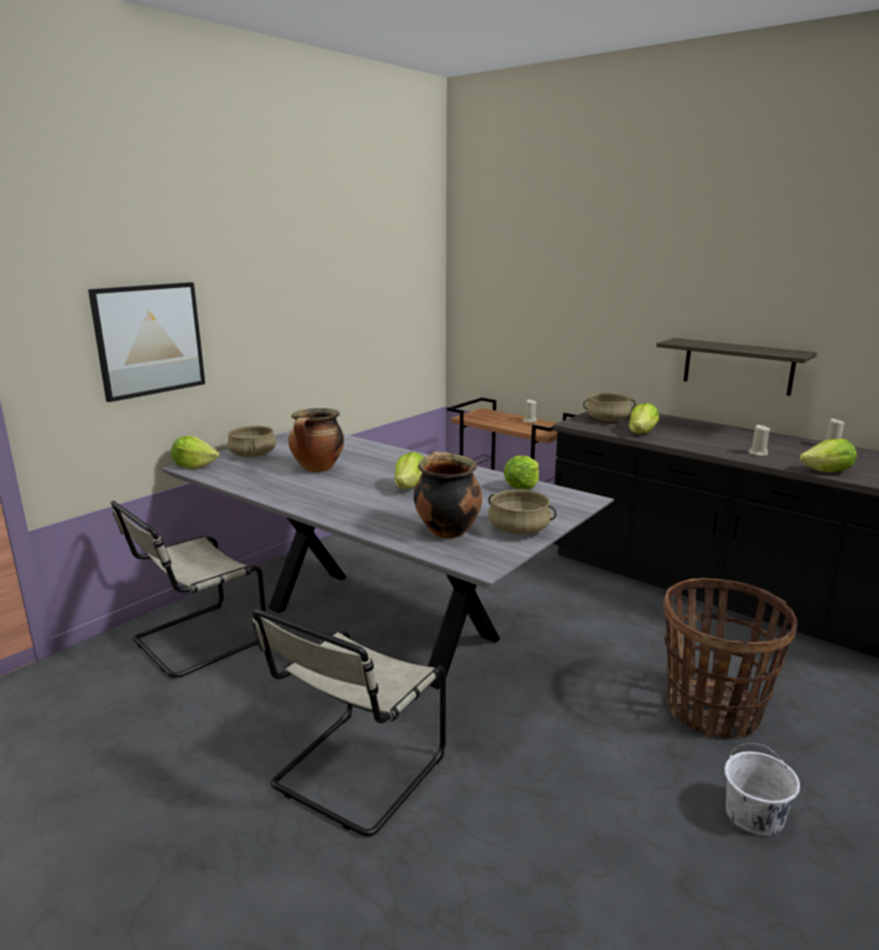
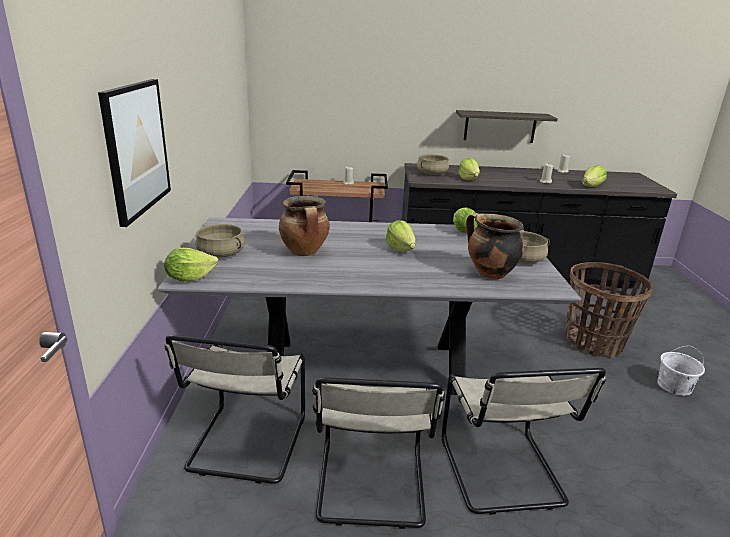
camera: 40 degrees left, 5 degrees up
none -> beige chair [312,377,445,529]

